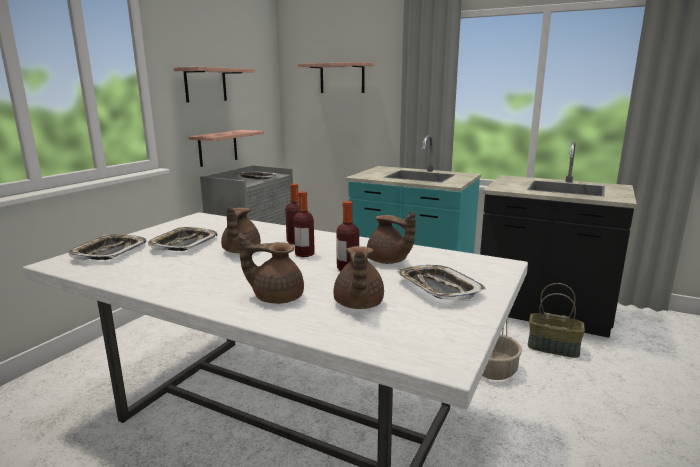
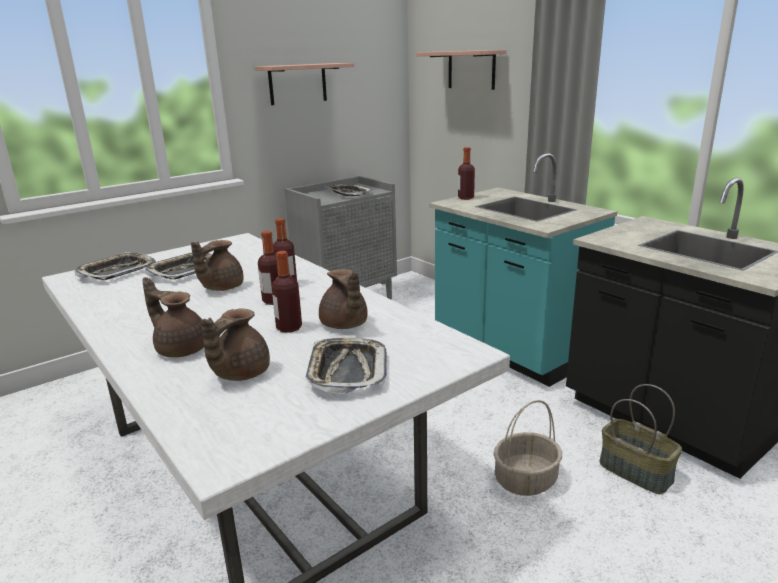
camera: 25 degrees right, 5 degrees up
shelf [189,130,264,167] -> none
none -> bottle [458,147,475,200]

